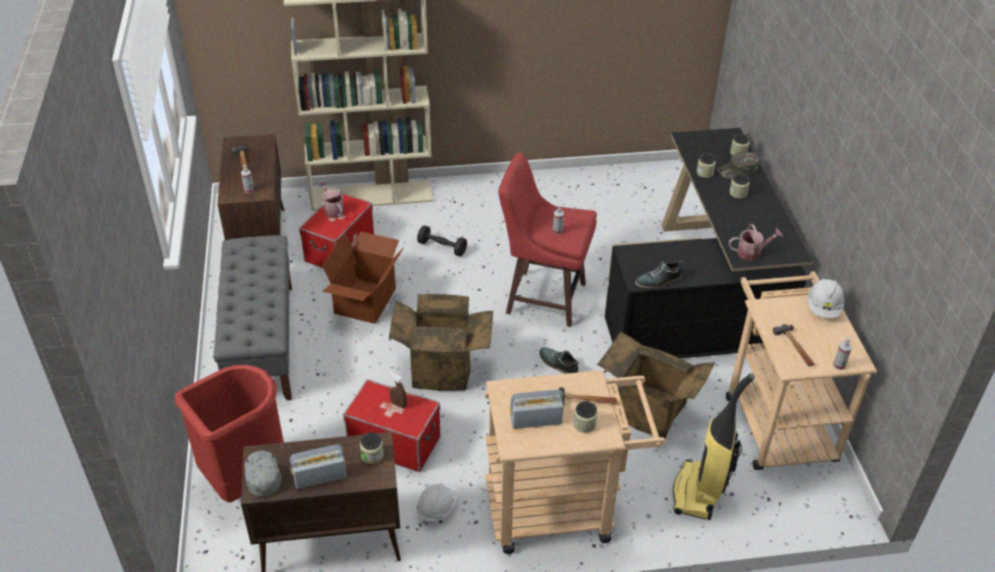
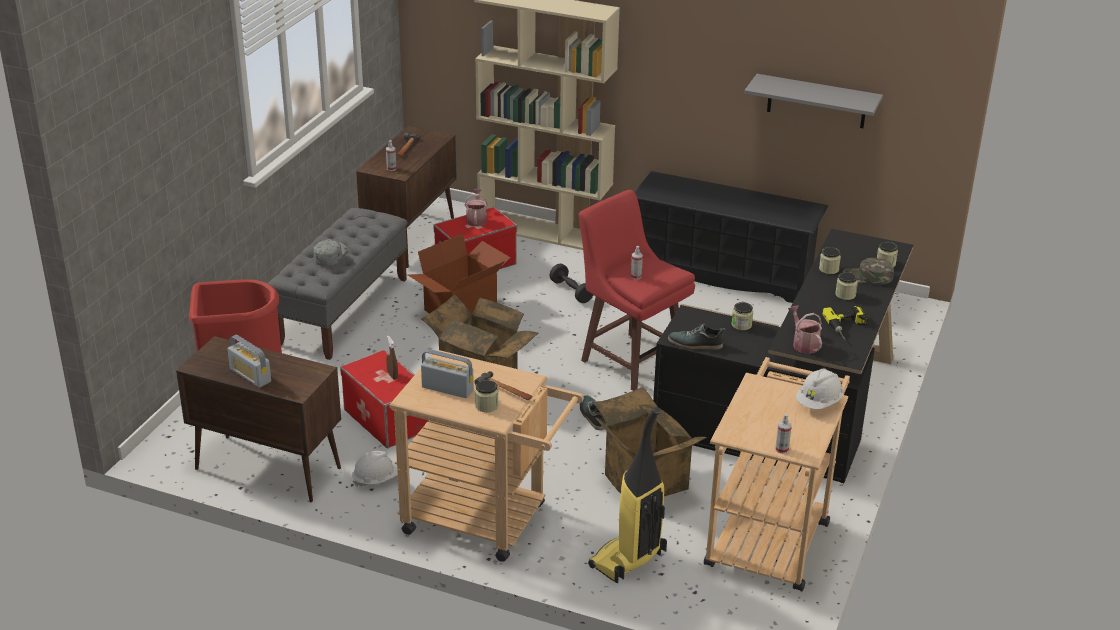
camera: 30 degrees right, 10 degrees down
grey cap [245,451,282,497] -> grey cap moved to [313,239,347,266]
radio [290,444,347,489] -> radio turned 150 degrees counterclockwise [227,335,271,388]
jar [360,432,384,464] -> jar moved to [732,302,753,330]
watering can [729,224,783,261] -> watering can turned 135 degrees counterclockwise [788,306,822,354]
hammer [773,324,815,366] -> none
none -> black shoe rack [635,171,828,303]
none -> grey shelf [744,74,883,128]
none -> power drill [822,306,868,340]

